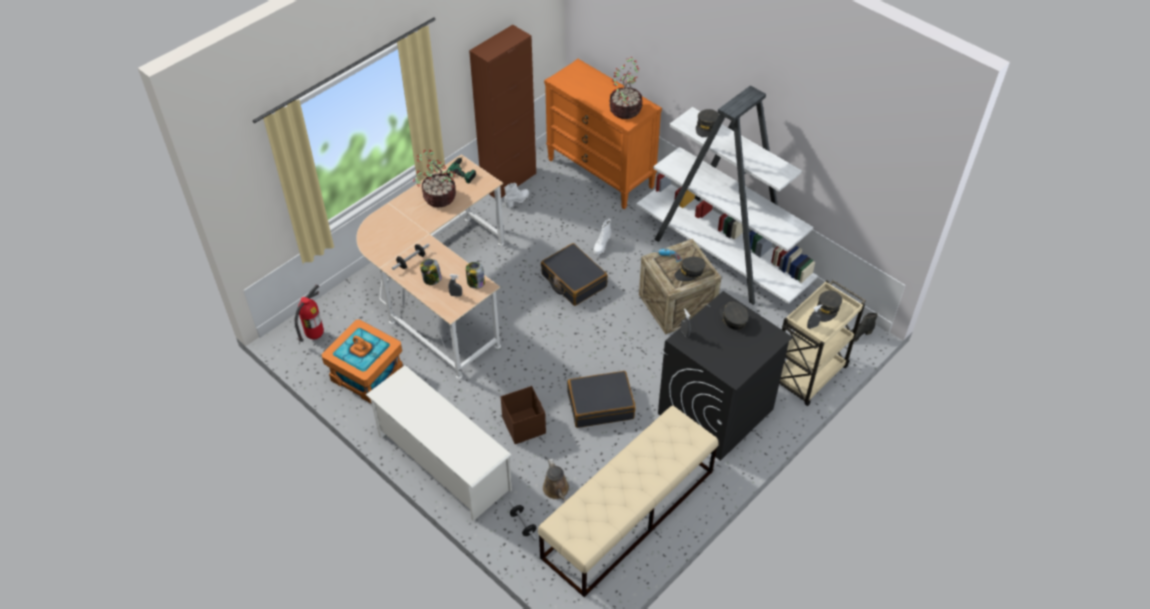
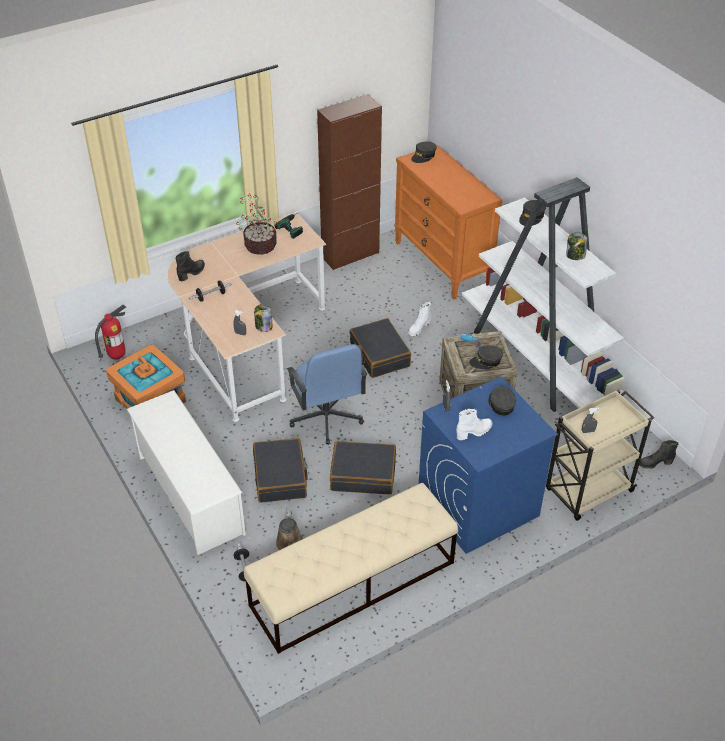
camera: 15 degrees right, 5 degrees down
jar [420,259,442,285] -> jar moved to [566,232,587,260]
brown storage box [501,386,546,444] -> black suitcase [253,438,307,503]
white boot [504,183,529,208] -> white boot moved to [456,408,492,440]
potted plant [609,57,643,119] -> none
black washing machine [658,291,793,461] -> blue washing machine [419,377,558,554]
grey cap [817,290,842,322] -> grey cap moved to [411,141,437,163]
none -> black boot [175,251,205,282]
none -> blue office chair [287,344,367,445]

